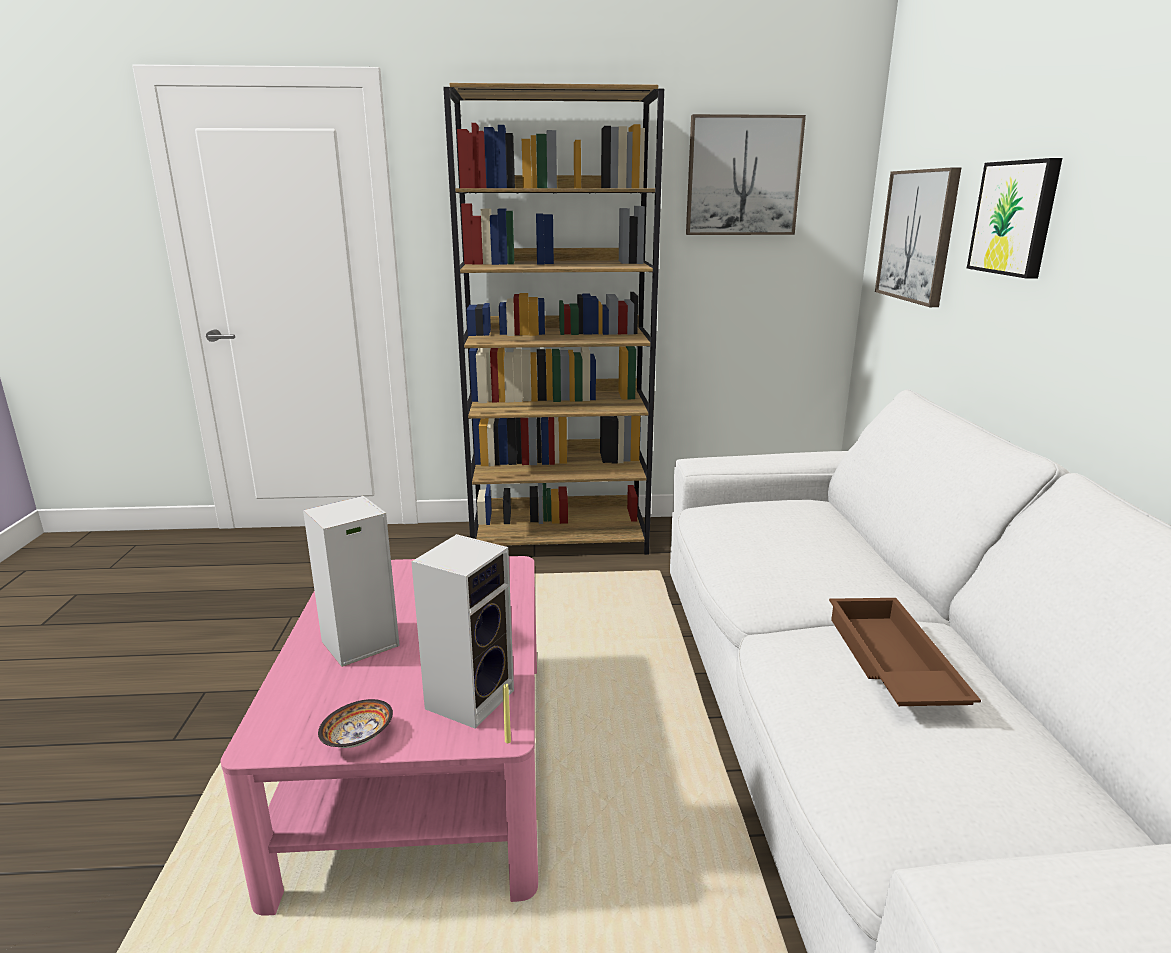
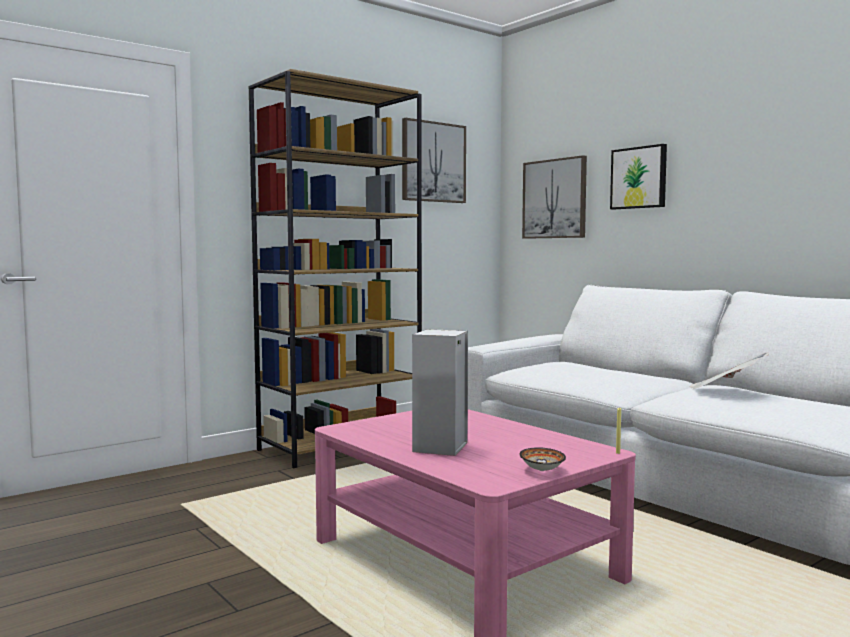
camera: 35 degrees left, 15 degrees down
speaker [411,534,514,729] -> none
brown tray [829,598,981,706] -> newspaper [690,352,769,389]

